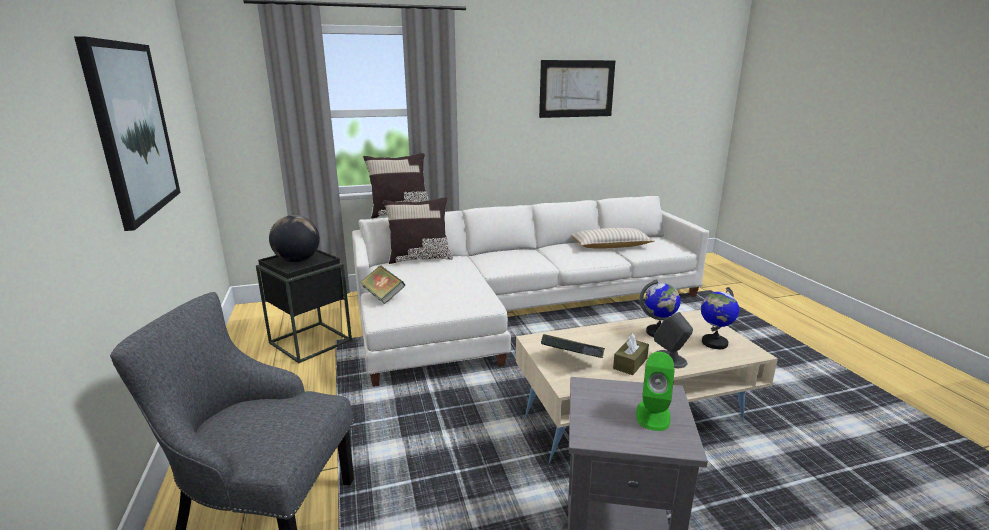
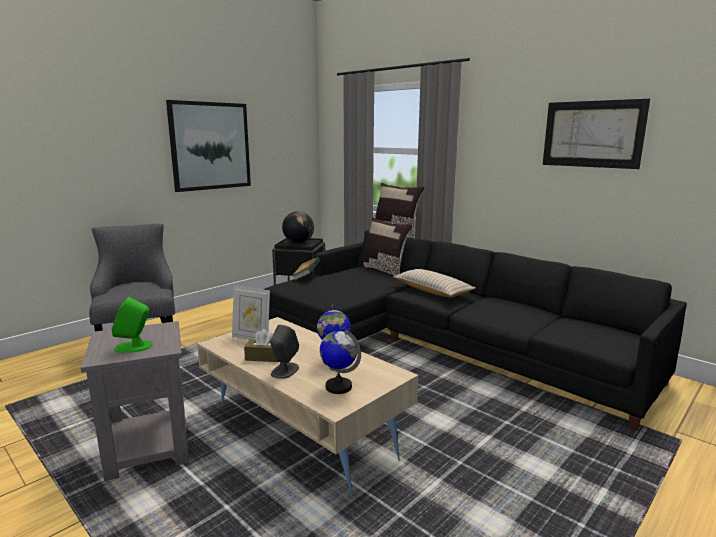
camera: 60 degrees right, 5 degrees down
white sofa [352,196,709,387] -> black sofa [263,230,687,430]
book [541,334,605,358] -> picture frame [232,286,270,340]
beige pillow [571,228,655,249] -> beige pillow moved to [393,269,476,298]

